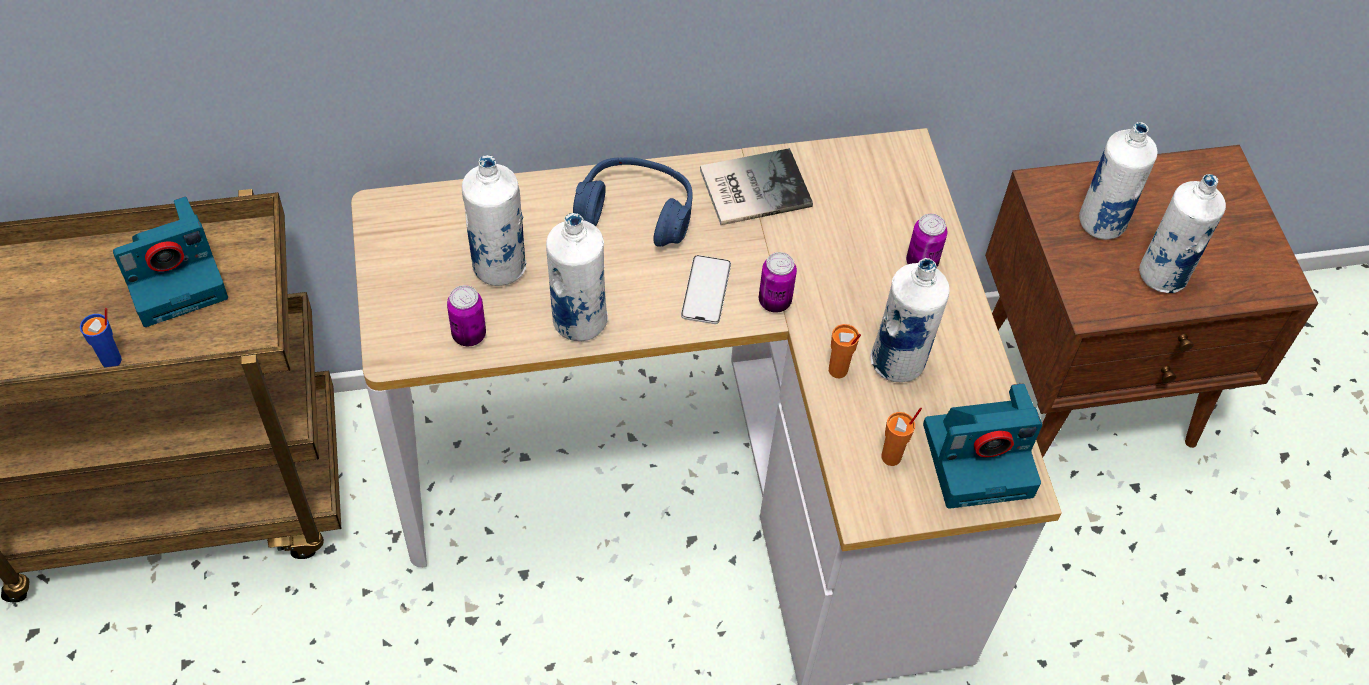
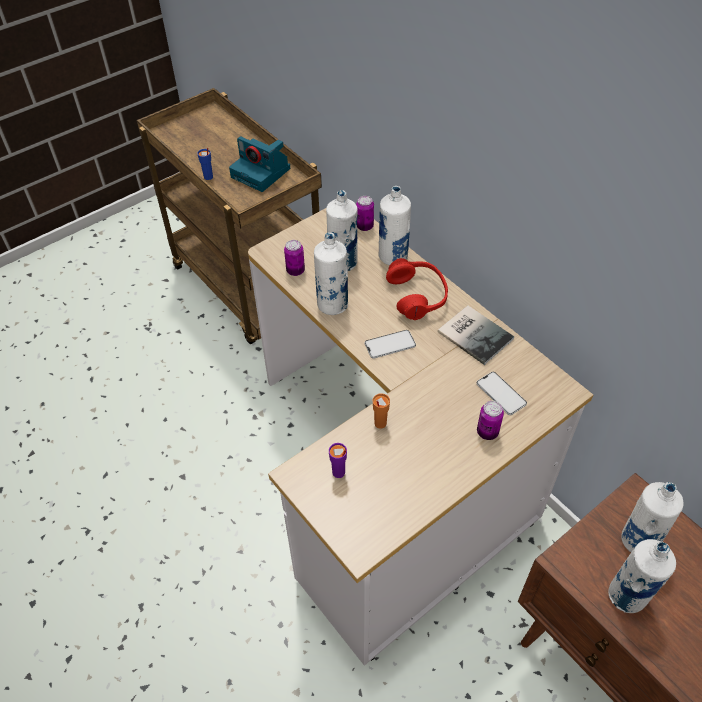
camera: 65 degrees right, 5 degrees down
blue headphones [573,157,692,247] -> red headphones [386,258,448,320]
can [759,252,797,313] -> can moved to [356,196,374,231]
white bottle [870,258,950,382] -> white bottle moved to [378,186,411,265]
orange cup [882,408,922,466] -> purple cup [329,443,347,478]
camera [923,383,1042,509] -> none
none -> phone [476,372,527,415]

